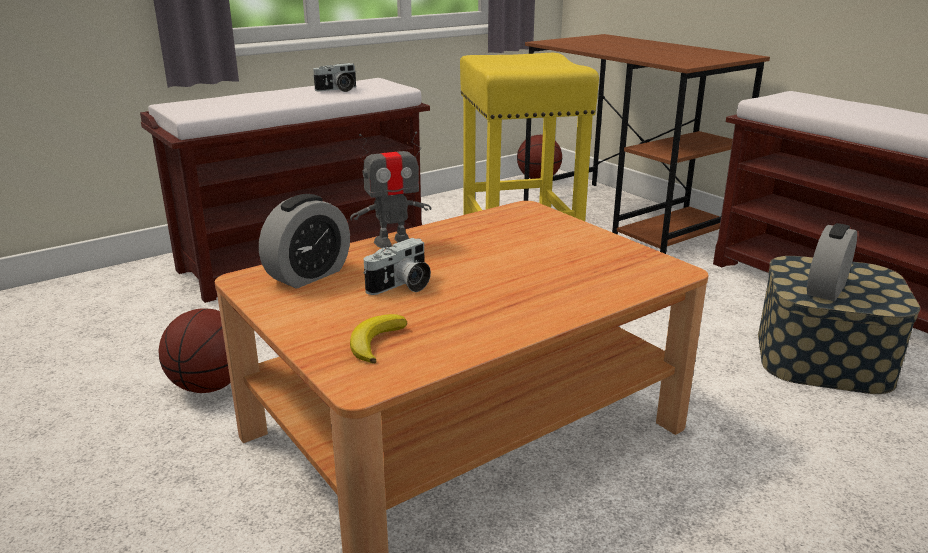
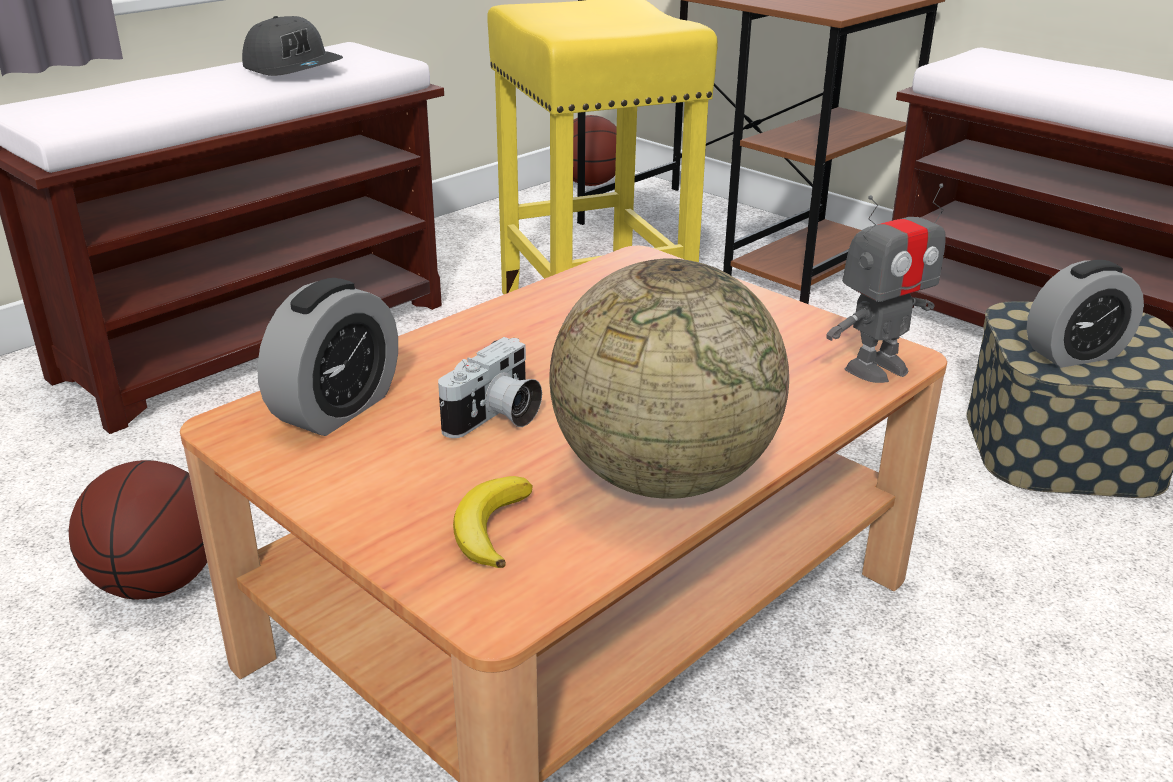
camera: 10 degrees left, 5 degrees up
camera [312,63,356,92] -> grey cap [242,16,343,76]
toy robot [350,131,431,249] -> toy robot moved to [826,183,946,383]
alarm clock [807,223,857,301] -> alarm clock turned 135 degrees counterclockwise [1026,260,1144,368]
none -> globe [550,258,789,499]

